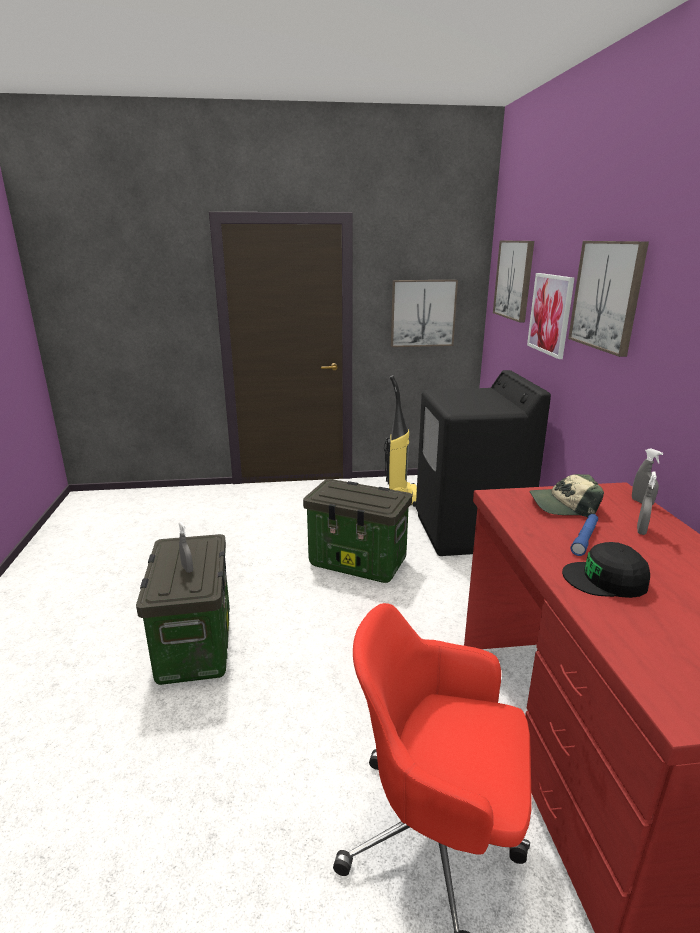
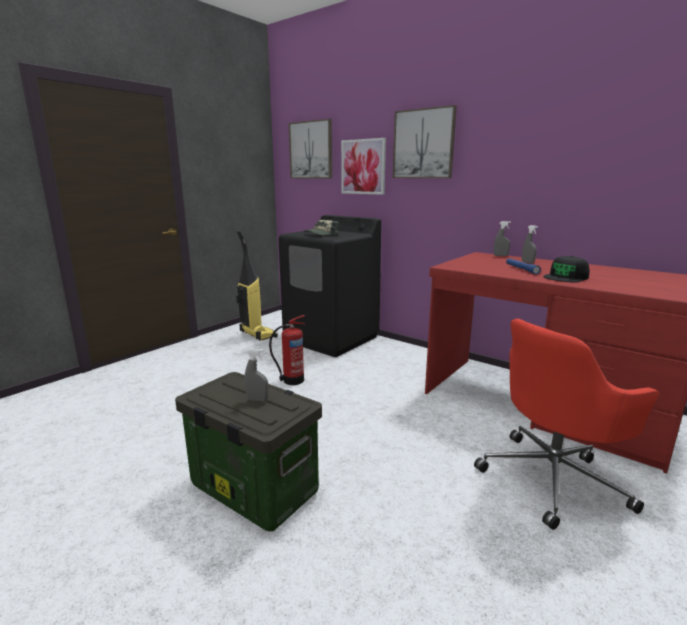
camera: 45 degrees left, 5 degrees down
storage box [303,479,412,583] -> fire extinguisher [269,315,305,385]
picture [391,280,458,347] -> none
cap [530,474,604,517] -> cap moved to [304,220,339,235]

